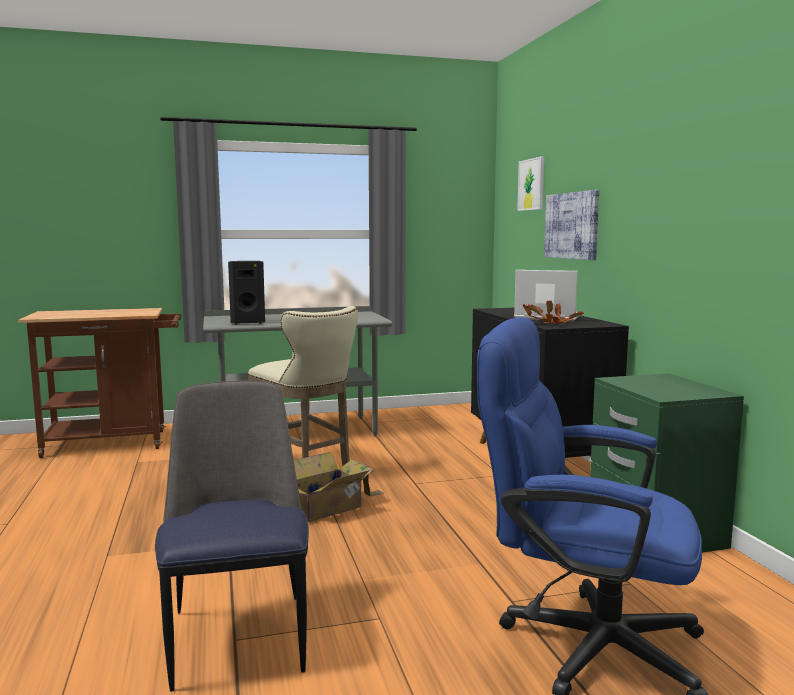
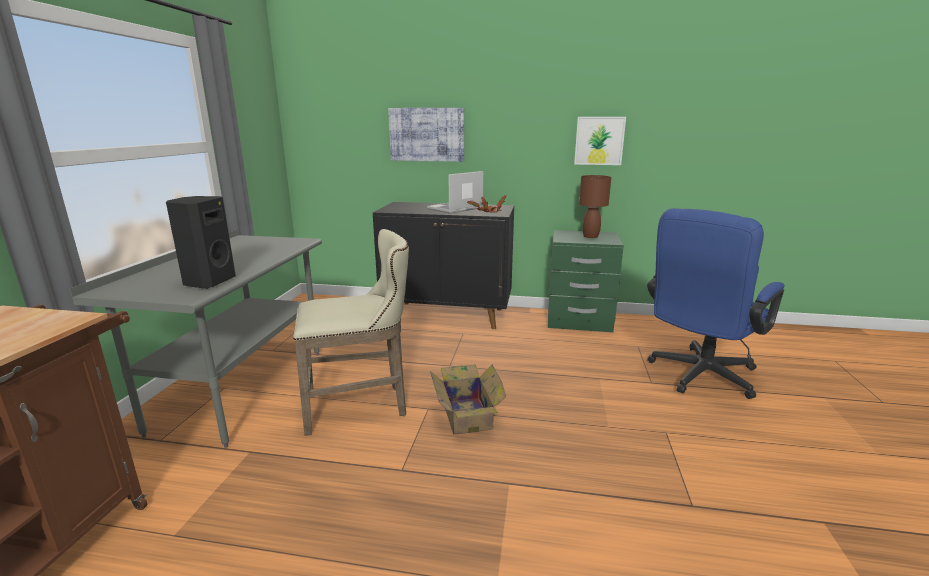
camera: 65 degrees left, 10 degrees up
chair [155,381,309,691] -> none
picture [517,156,544,211] -> picture moved to [574,117,626,165]
none -> brown table lamp [579,175,611,238]

